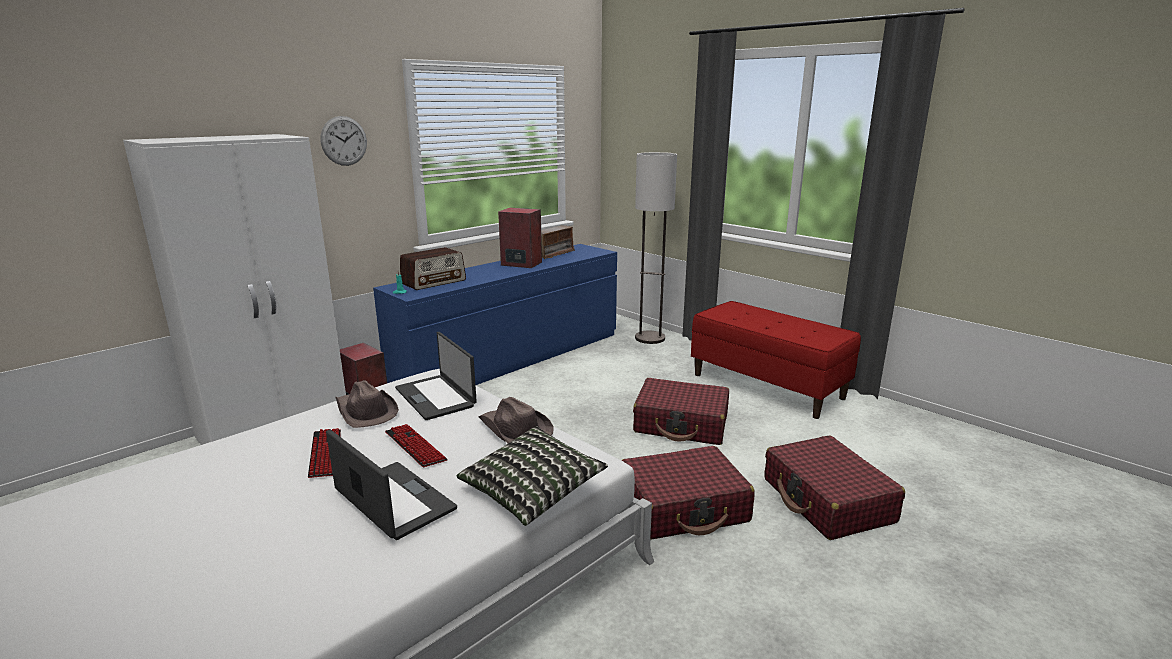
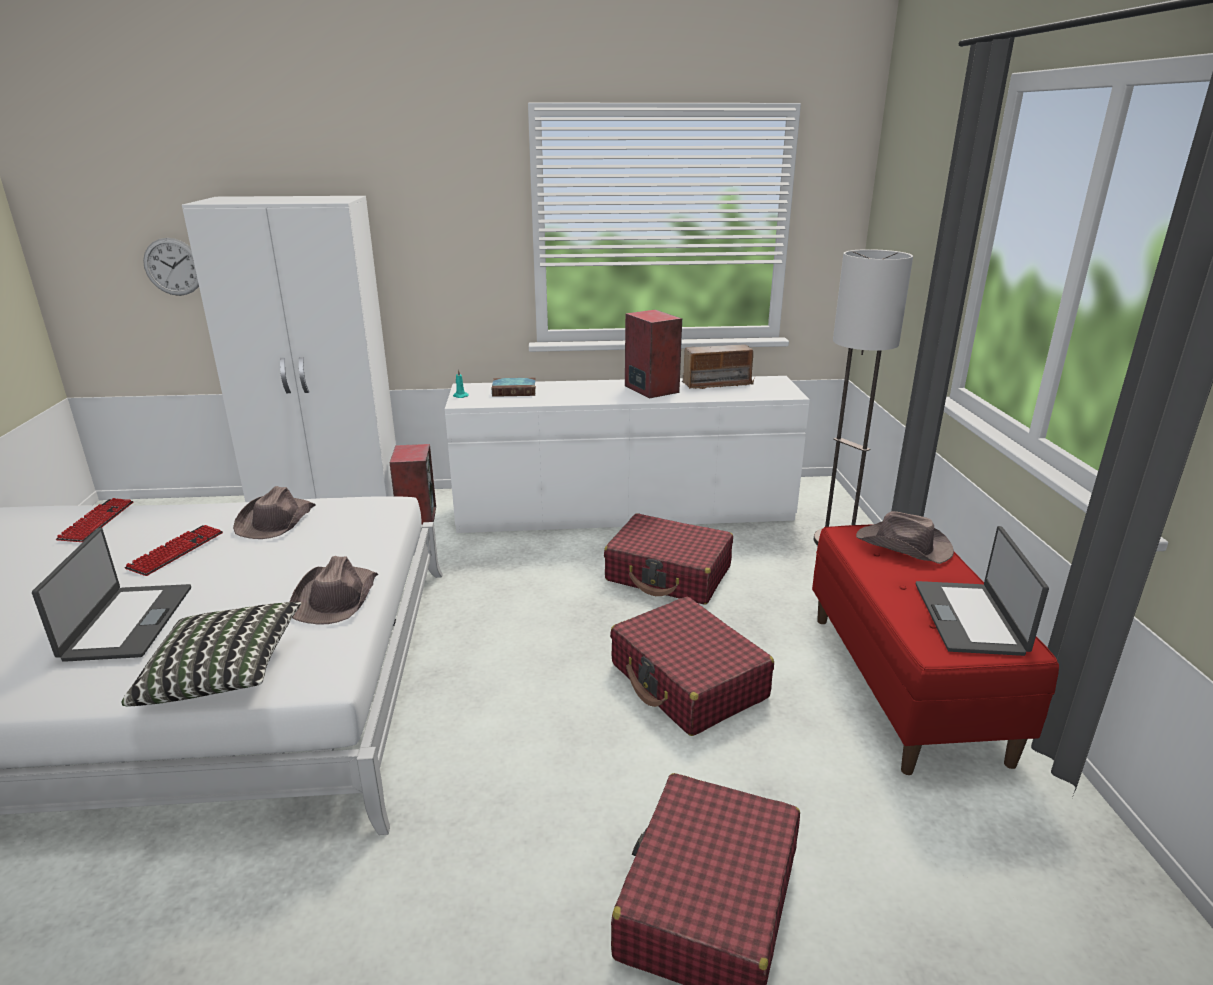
camera: 40 degrees right, 5 degrees up
wall clock [320,116,367,166] -> wall clock moved to [143,238,199,296]
blue dresser [373,244,617,385] -> white dresser [445,376,810,533]
keyboard [385,424,448,467] -> keyboard moved to [56,498,134,542]
laptop [395,332,477,420] -> laptop moved to [916,526,1049,656]
radio [400,247,466,290] -> book [492,378,536,397]
red suitcase [621,446,755,540] -> red suitcase moved to [604,513,733,605]
none -> brown hat [856,511,954,564]

